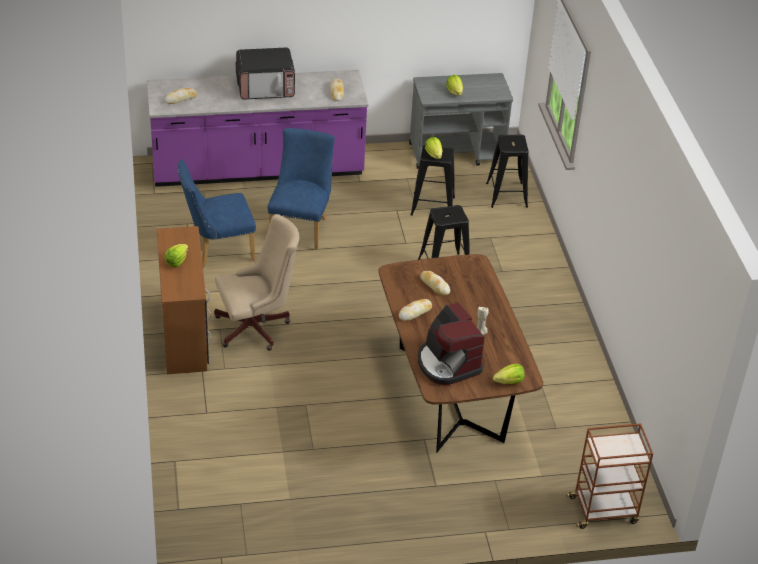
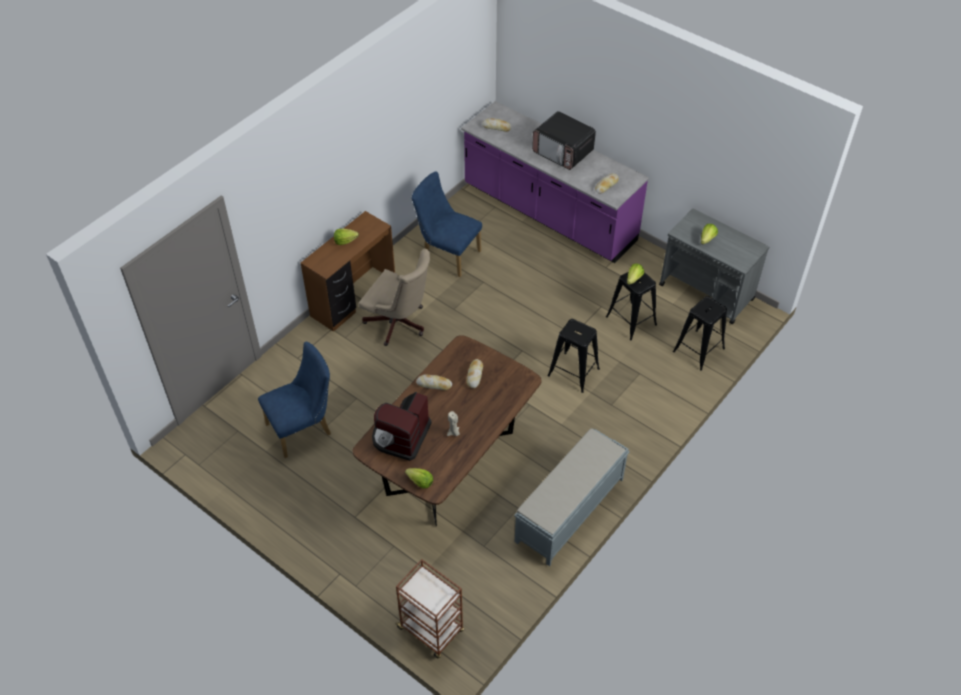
camera: 50 degrees right, 10 degrees up
blue chair [268,128,335,250] -> blue chair moved to [258,342,331,458]
none -> grey bench [514,428,629,566]

